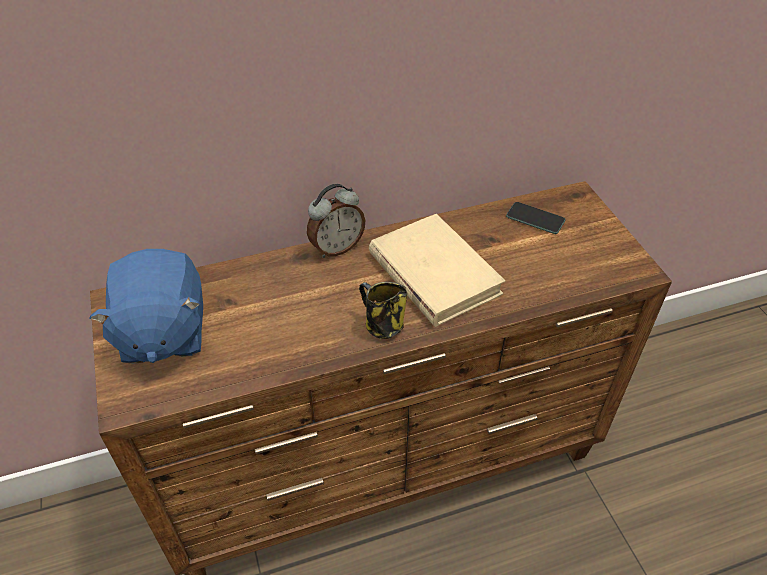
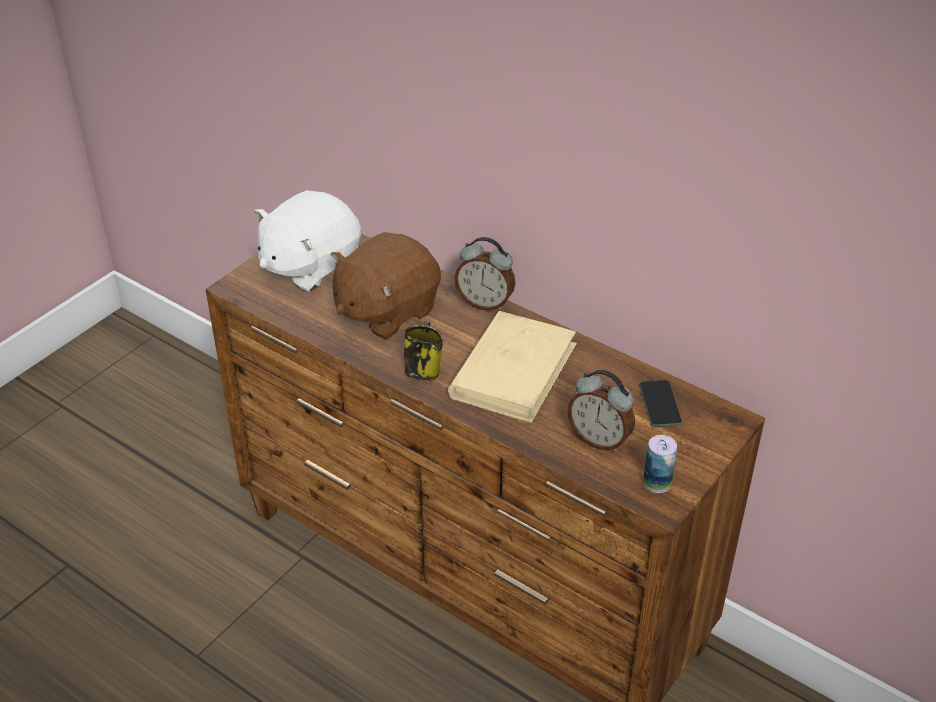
camera: 55 degrees right, 5 degrees down
blue plush toy [89,249,203,364] -> white plush toy [254,190,361,292]
none -> brown plush toy [331,232,441,339]
none -> alarm clock [567,370,635,452]
none -> can [643,435,677,493]

